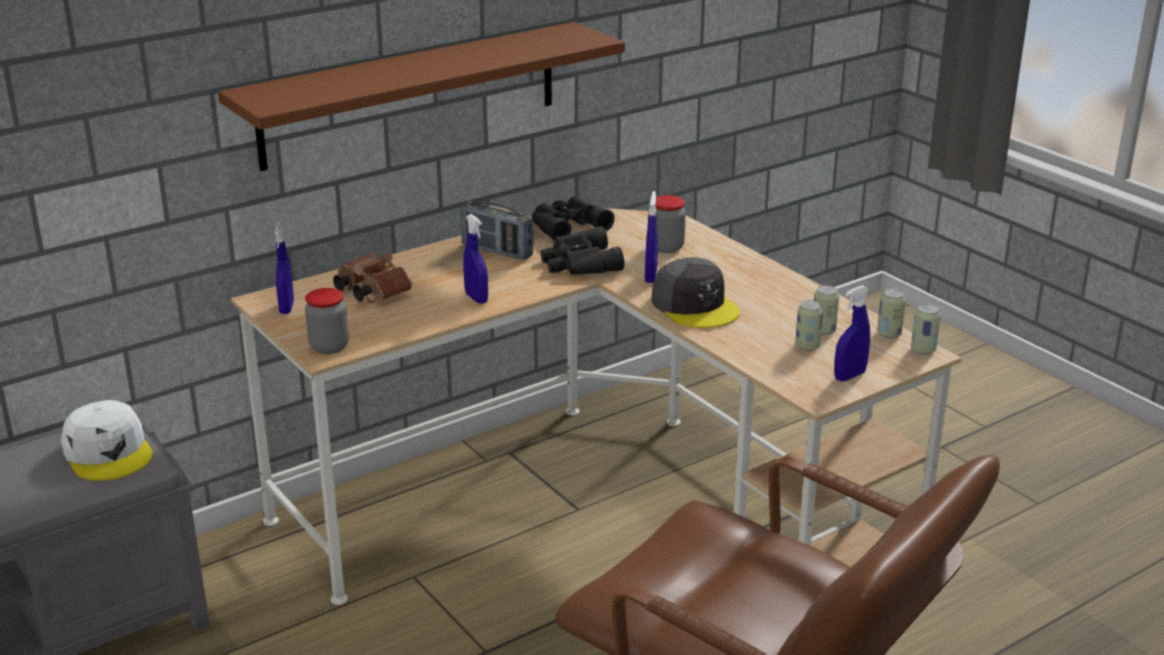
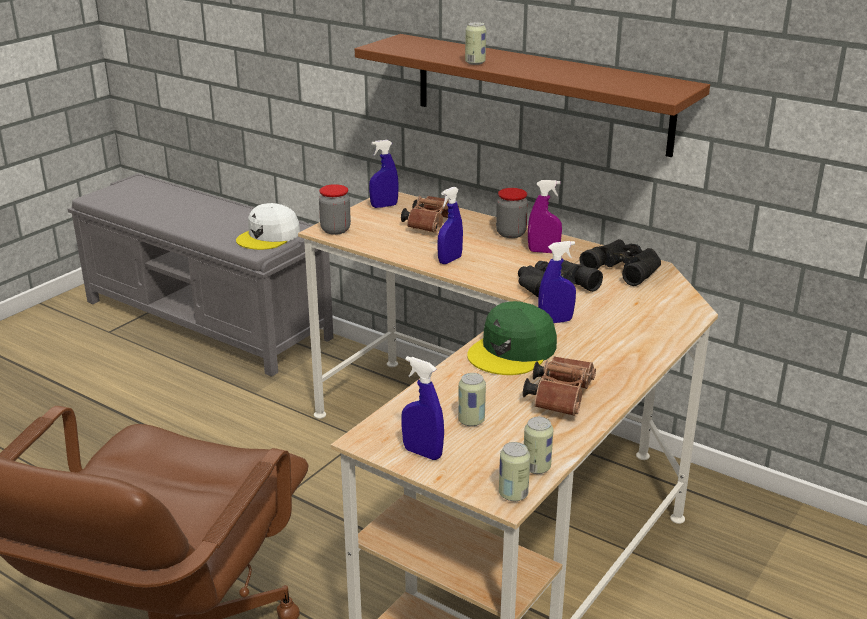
camera: 70 degrees right, 0 degrees up
radio [461,201,534,260] -> purple spray bottle [528,180,562,253]
grey cap [651,257,740,328] -> green cap [467,301,557,375]
jar [655,195,686,253] -> jar moved to [496,188,528,238]
can [814,285,839,335] -> can moved to [465,22,486,65]
none -> brown binoculars [523,356,596,416]

